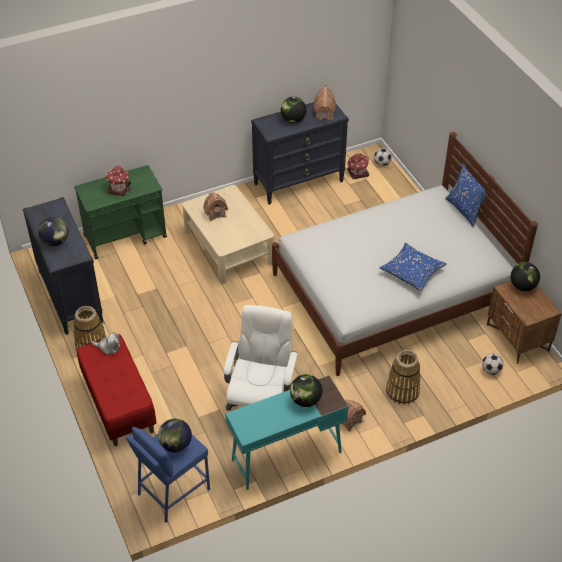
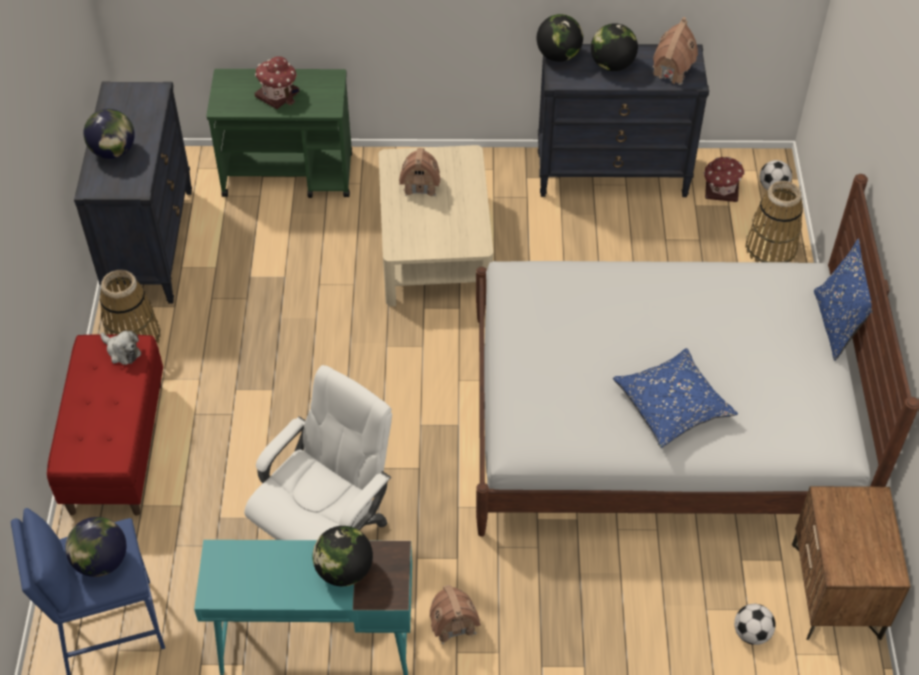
camera: 25 degrees right, 5 degrees up
basket [386,350,421,405] -> basket moved to [745,181,803,262]
globe [511,262,540,291] -> globe moved to [537,14,583,62]

